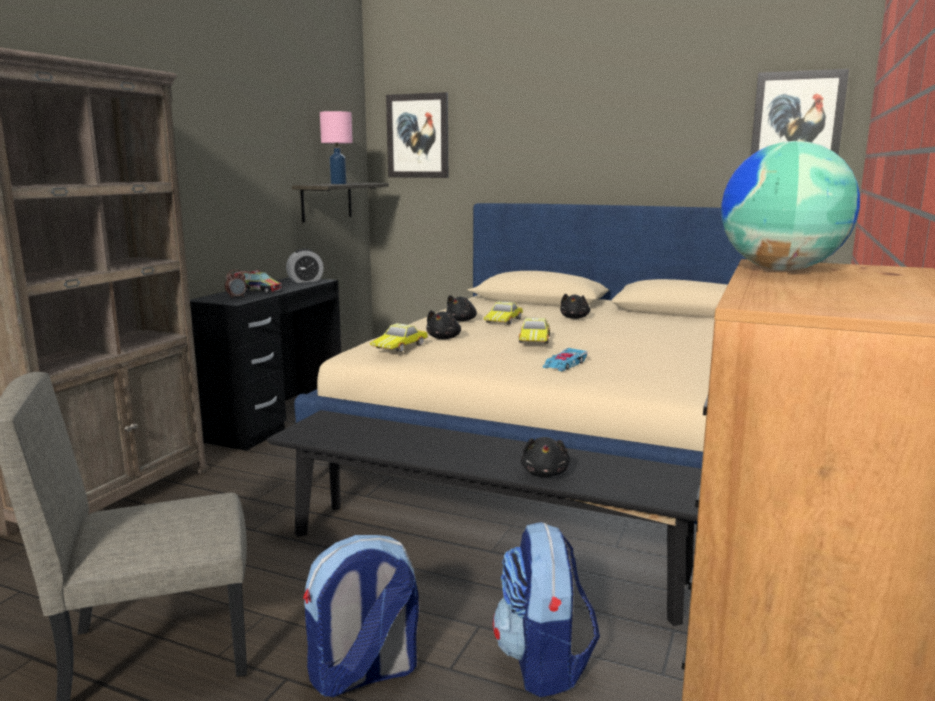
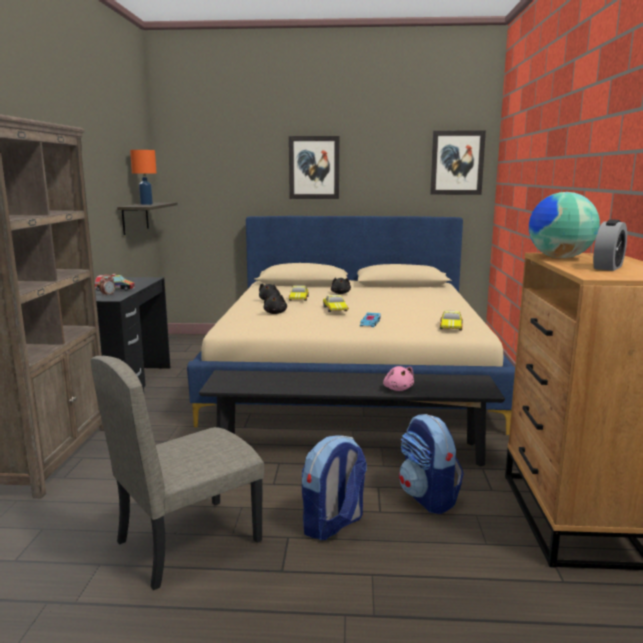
camera: 20 degrees left, 0 degrees up
alarm clock [286,249,324,283] -> alarm clock moved to [593,219,627,271]
pink table lamp [320,111,353,184] -> orange table lamp [130,150,157,205]
toy car [370,323,428,352] -> toy car moved to [440,310,463,330]
picture [386,92,448,178] -> picture moved to [289,136,340,199]
black plush toy [521,437,570,477] -> pink plush toy [383,366,414,391]

